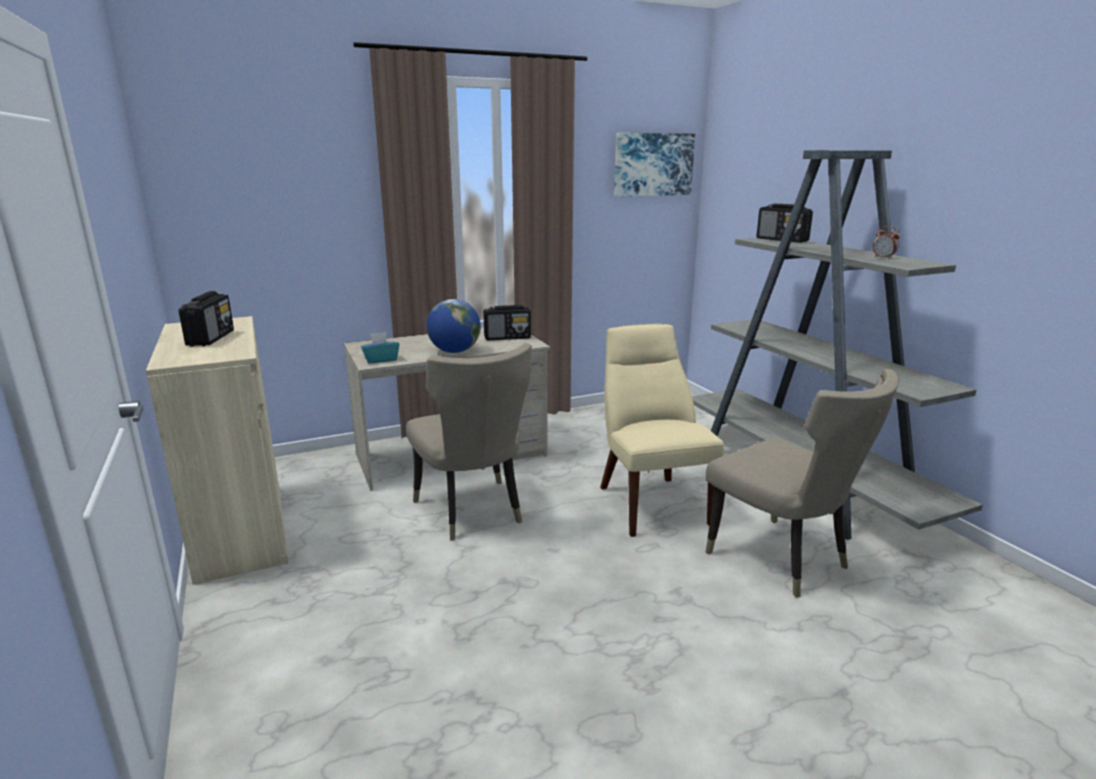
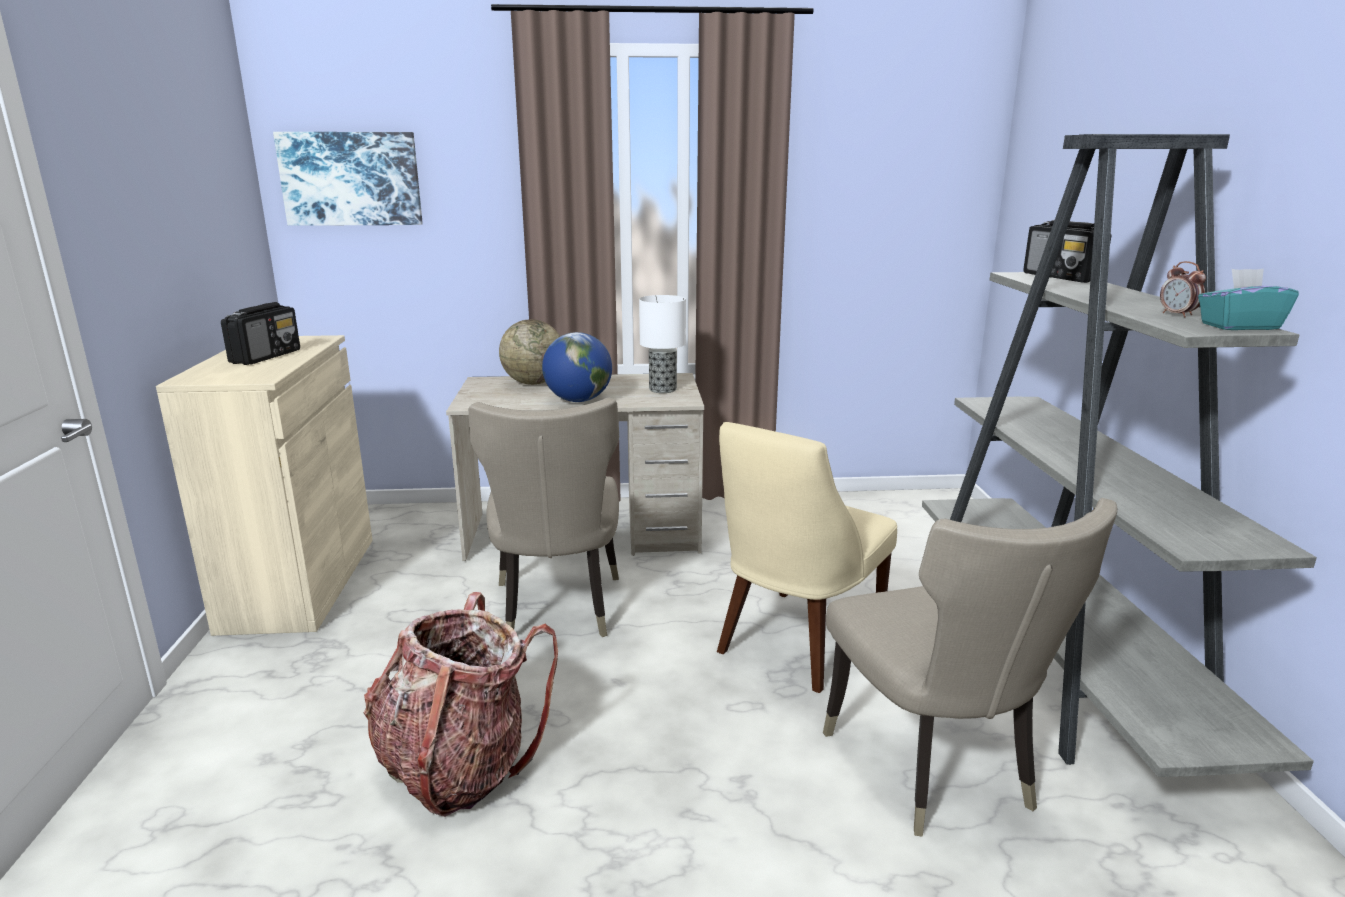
camera: 20 degrees right, 0 degrees up
turquoise tissue box [361,332,399,364] -> turquoise tissue box moved to [1198,269,1299,330]
radio [483,305,531,340] -> table lamp [639,295,686,393]
beige chair [600,324,724,537] -> beige chair turned 150 degrees counterclockwise [717,422,897,693]
picture [614,133,695,197] -> picture moved to [273,132,423,226]
none -> backpack [363,592,558,817]
none -> globe [499,319,560,385]

